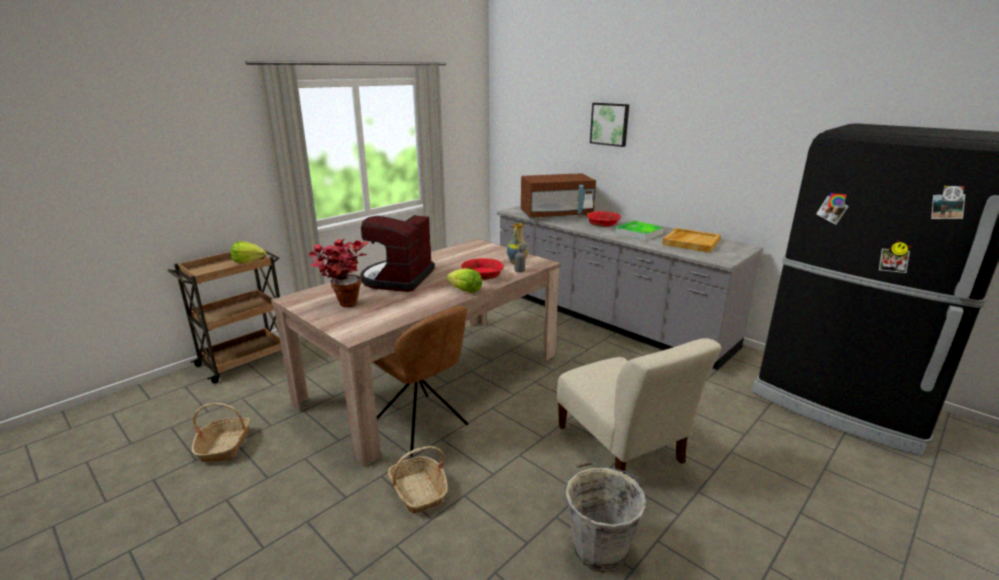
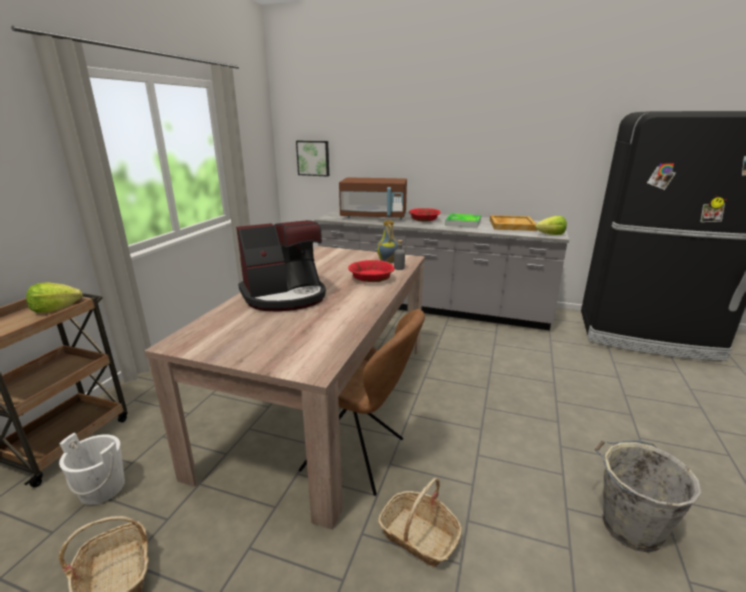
camera: 25 degrees left, 0 degrees up
potted plant [309,239,369,307] -> none
coffee machine [360,215,435,292] -> coffee machine turned 105 degrees counterclockwise [236,220,326,311]
lettuce [446,268,482,293] -> lettuce moved to [535,216,567,235]
brown microwave [521,174,596,219] -> brown microwave turned 45 degrees clockwise [339,177,407,220]
beige chair [557,338,721,474] -> none
picture [590,103,629,147] -> picture moved to [296,141,329,177]
none -> white bucket [59,433,125,505]

